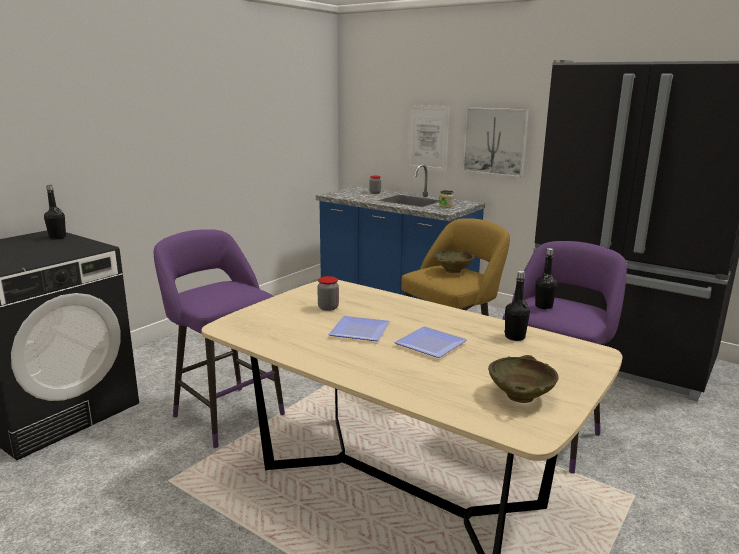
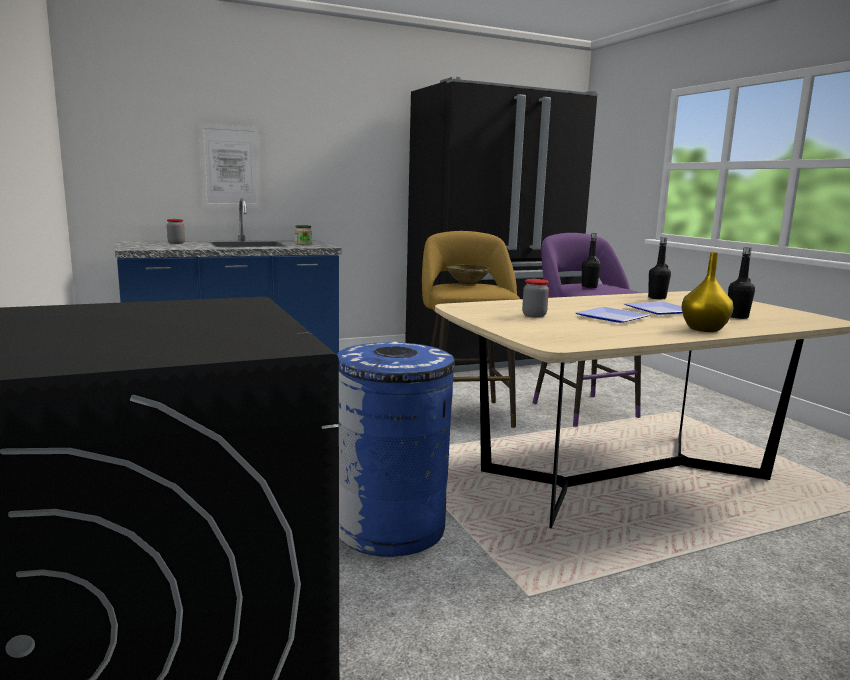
camera: 60 degrees left, 5 degrees down
black bottle [44,185,66,239] -> black bottle moved to [728,247,755,319]
purple stool [154,229,285,448] -> blue trash can [337,341,455,557]
picture [462,107,529,178] -> none
beige bowl [488,355,559,403] -> none
none -> yellow vase [682,252,733,332]

